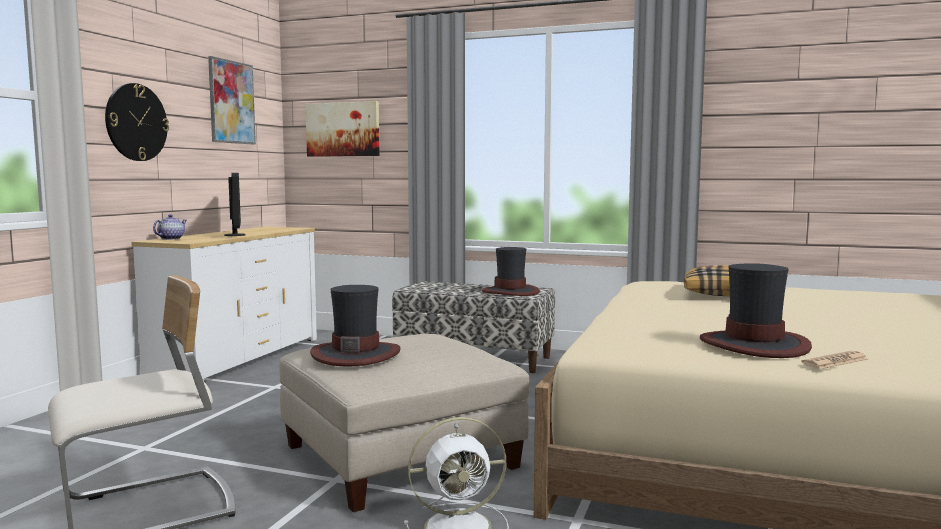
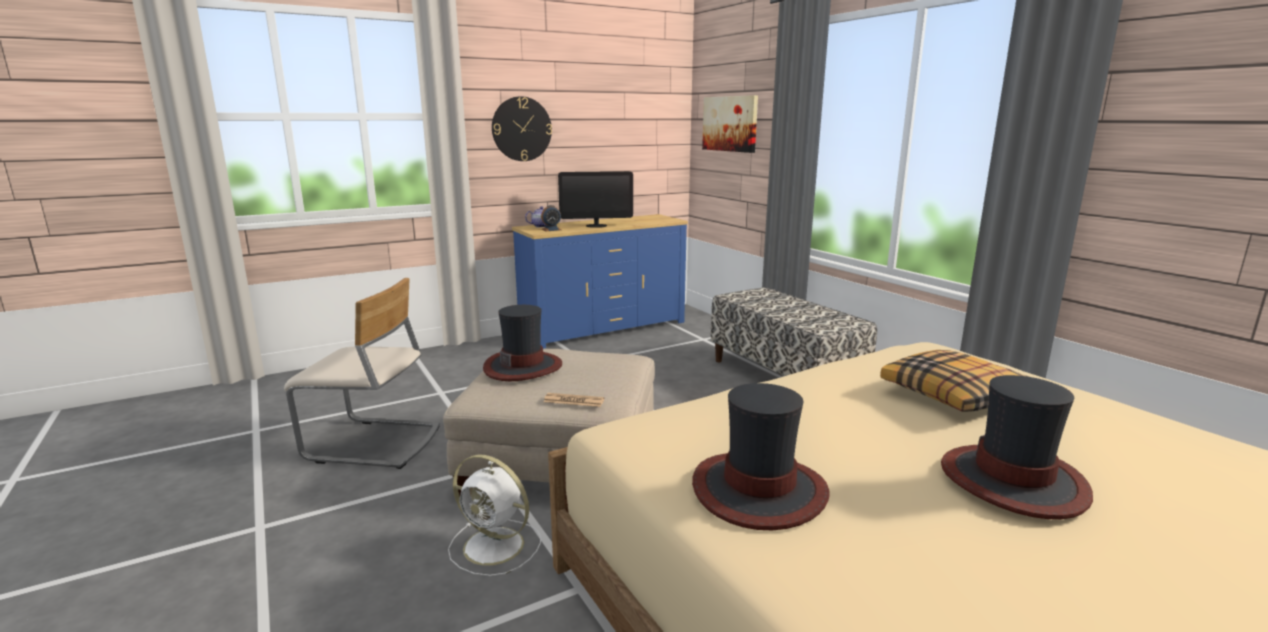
camera: 40 degrees right, 10 degrees up
white dresser [131,227,317,381] -> blue dresser [512,214,688,349]
picture [208,56,256,144] -> none
monitor [224,173,246,236] -> monitor turned 60 degrees clockwise [558,171,633,228]
hat [482,247,540,296] -> hat moved to [941,375,1093,519]
newspaper [801,351,868,369] -> newspaper moved to [544,393,604,407]
none -> alarm clock [541,205,561,231]

